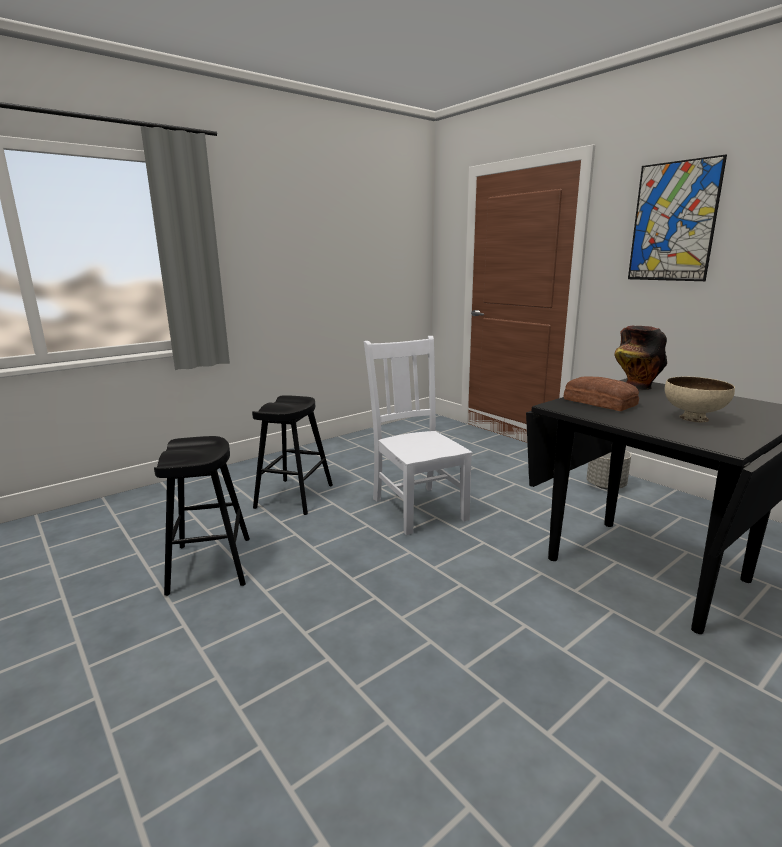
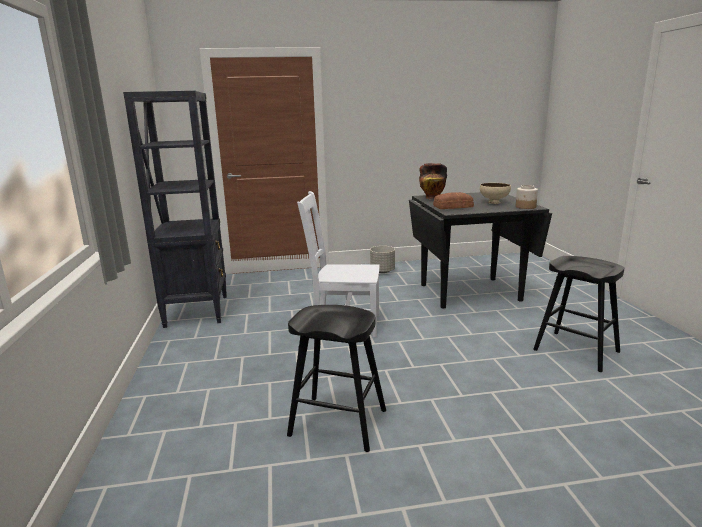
camera: 60 degrees left, 0 degrees up
black stool [252,395,333,515] -> black stool moved to [533,256,624,372]
picture [628,154,727,281] -> none
none -> black bookcase [123,91,227,328]
none -> jar [516,185,538,209]

